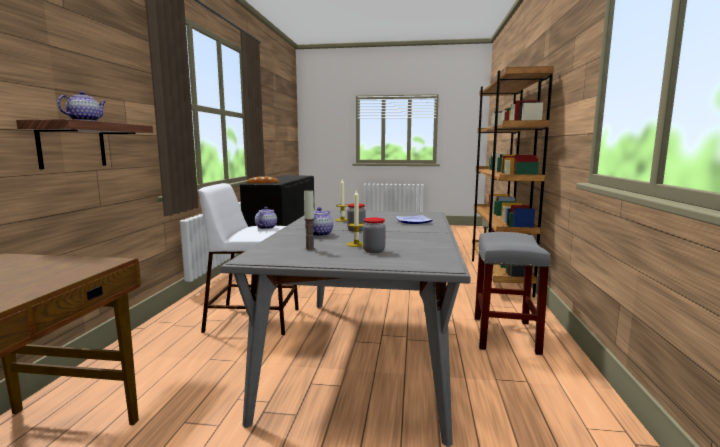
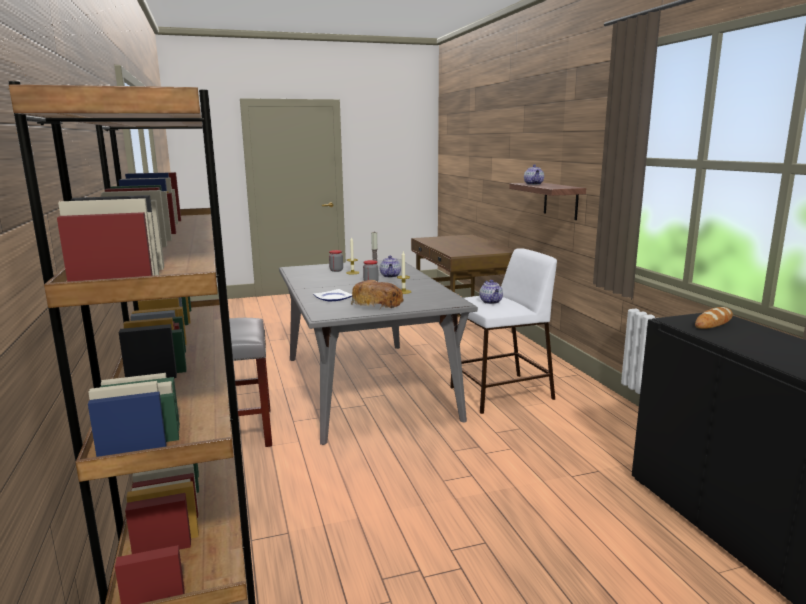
camera: 155 degrees right, 5 degrees up
none -> bread [351,280,403,309]

